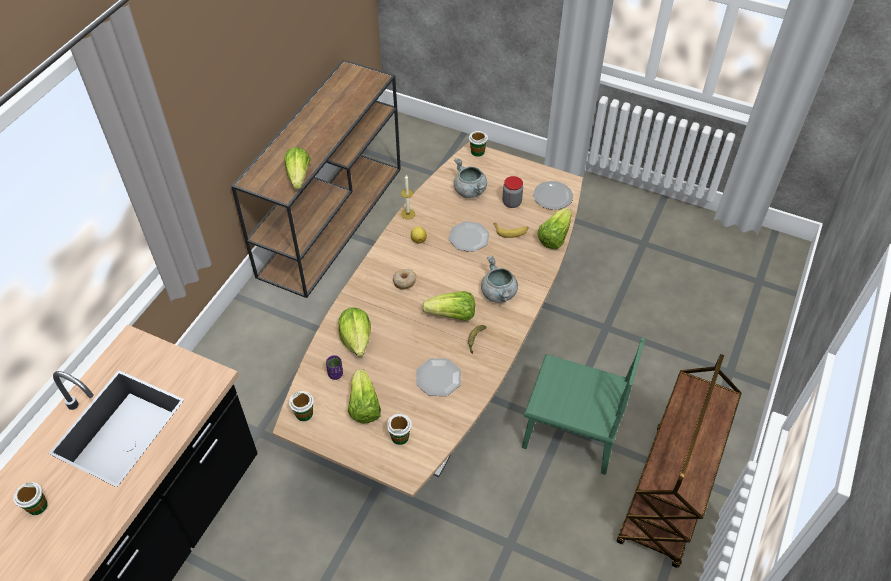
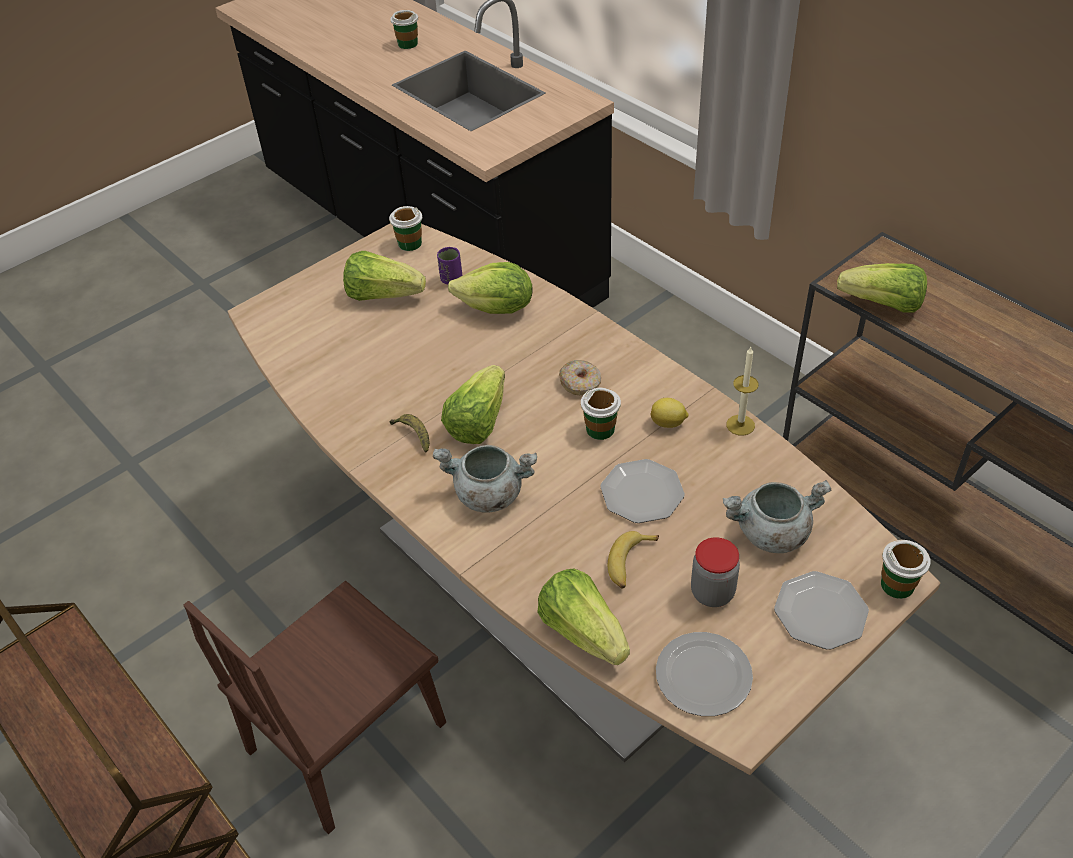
camera: 115 degrees right, 5 degrees down
cup [387,414,412,445] -> cup moved to [581,388,621,440]
plate [416,358,461,396] -> plate moved to [774,571,869,650]
green chair [522,337,645,475] -> brown chair [183,581,446,834]

